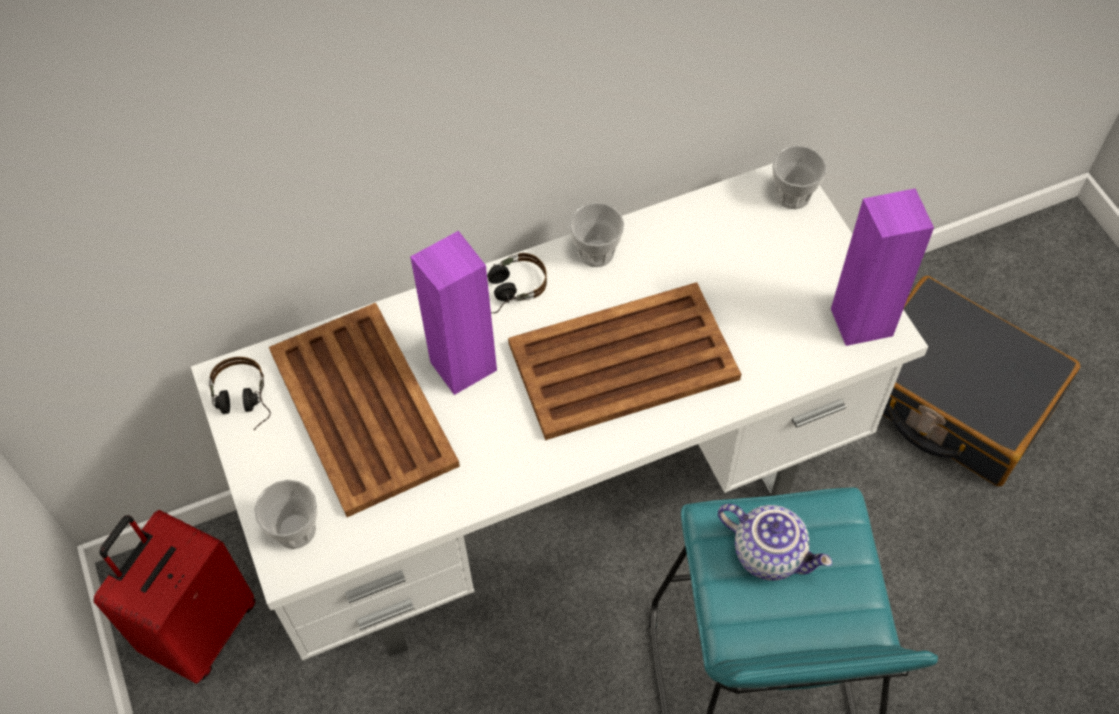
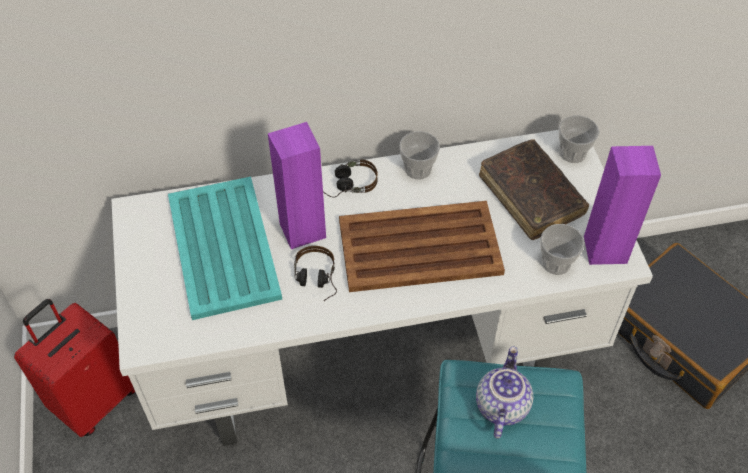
camera: 10 degrees right, 5 degrees down
headphones [209,357,271,431] -> headphones moved to [294,246,337,301]
cup [254,480,318,549] -> cup moved to [540,224,585,275]
brown tray [269,303,460,517] -> turquoise tray [168,177,282,320]
teapot [718,504,832,581] -> teapot turned 120 degrees counterclockwise [476,346,533,438]
none -> brown book [479,139,589,240]

